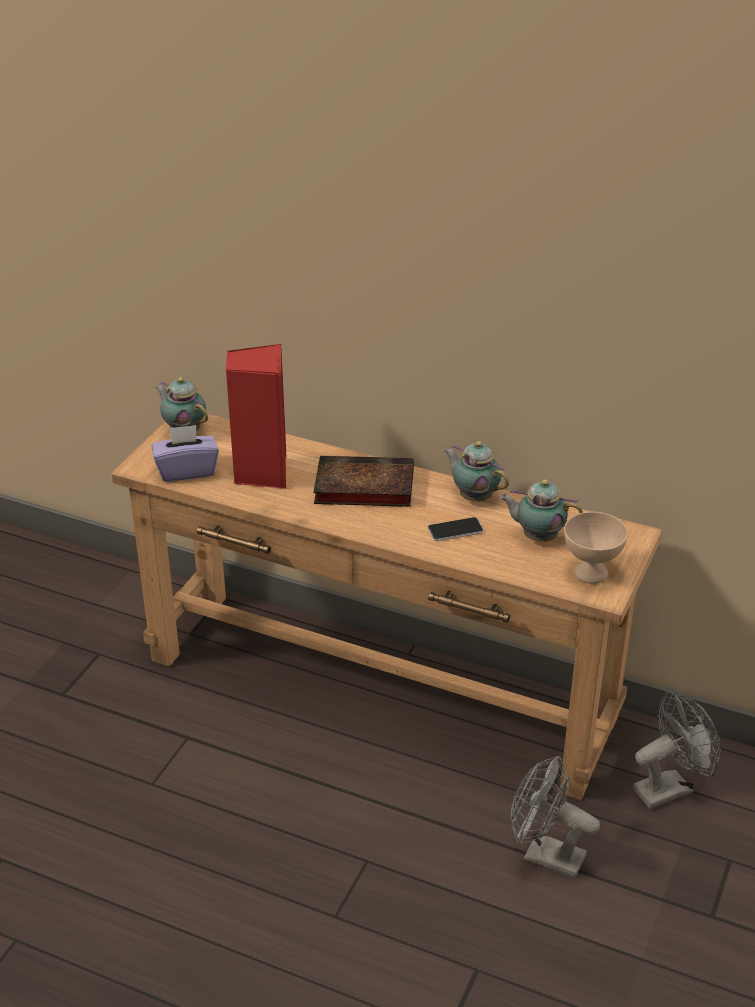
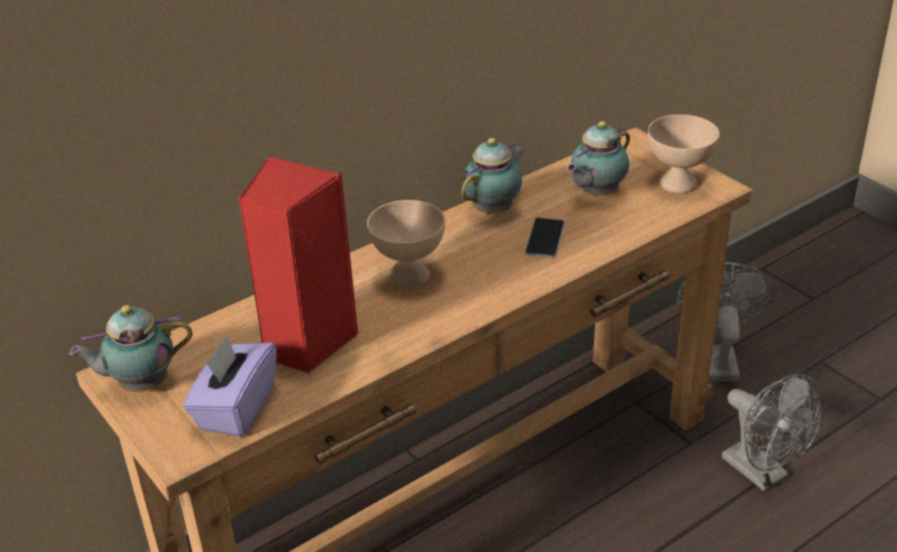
camera: 60 degrees left, 0 degrees up
book [313,456,414,507] -> beige bowl [367,200,445,288]
teapot [444,441,509,502] -> teapot turned 150 degrees clockwise [461,138,526,214]
grey fan [510,756,600,878] -> grey fan turned 90 degrees counterclockwise [722,374,822,492]

